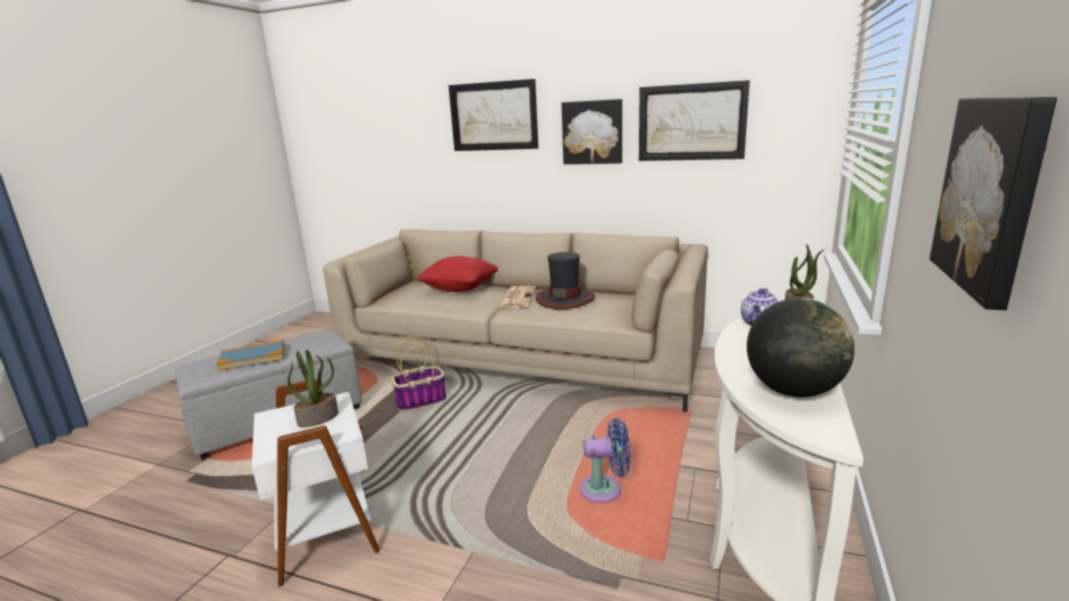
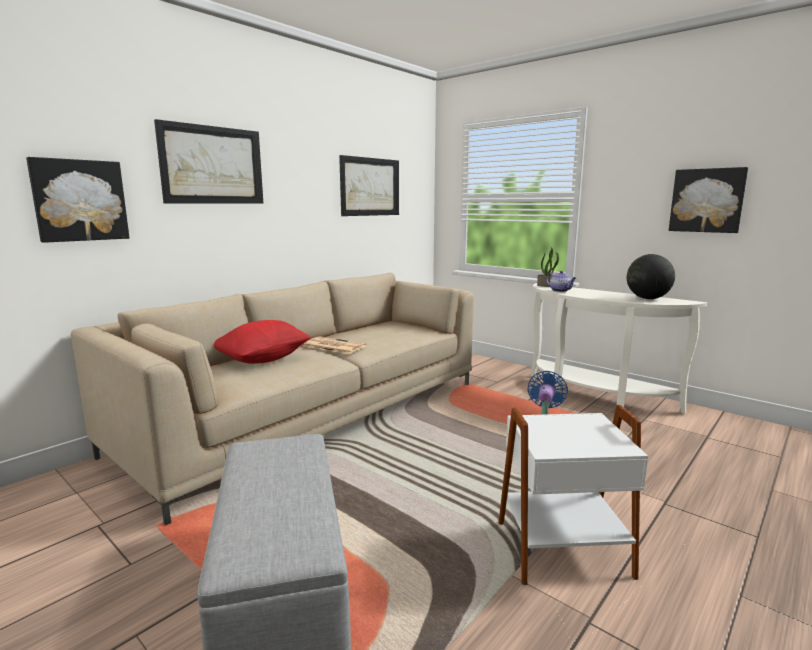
camera: 70 degrees left, 5 degrees down
book [216,340,285,371] -> none
potted plant [288,350,338,428] -> none
basket [391,336,446,411] -> none
hat [535,252,595,309] -> none
picture [562,99,622,164] -> picture moved to [26,157,129,243]

